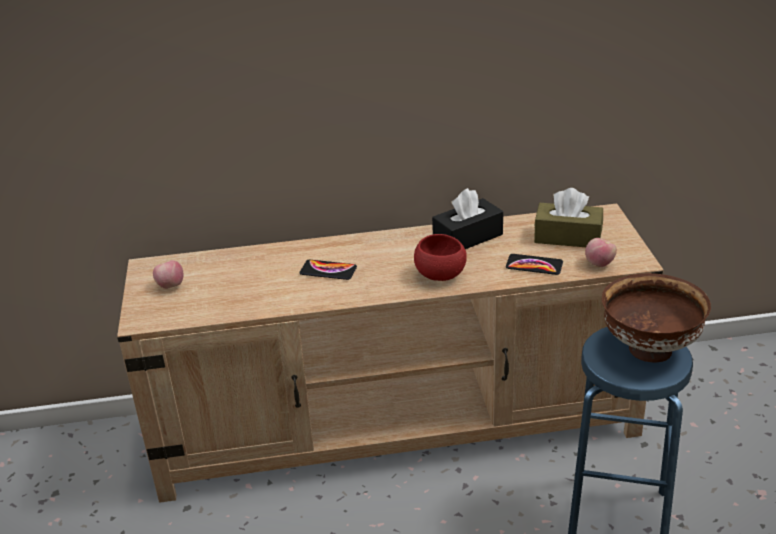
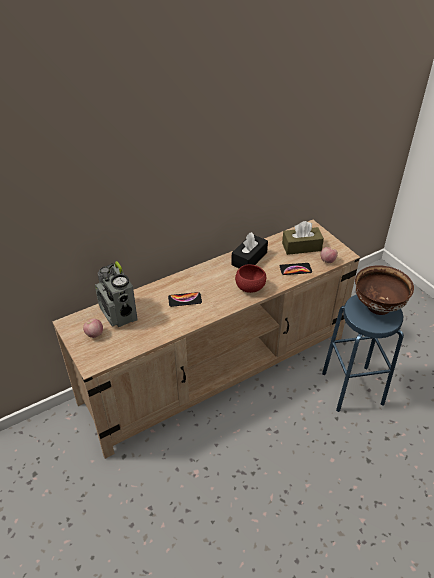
camera: 25 degrees left, 10 degrees up
none -> radio [95,261,138,327]

